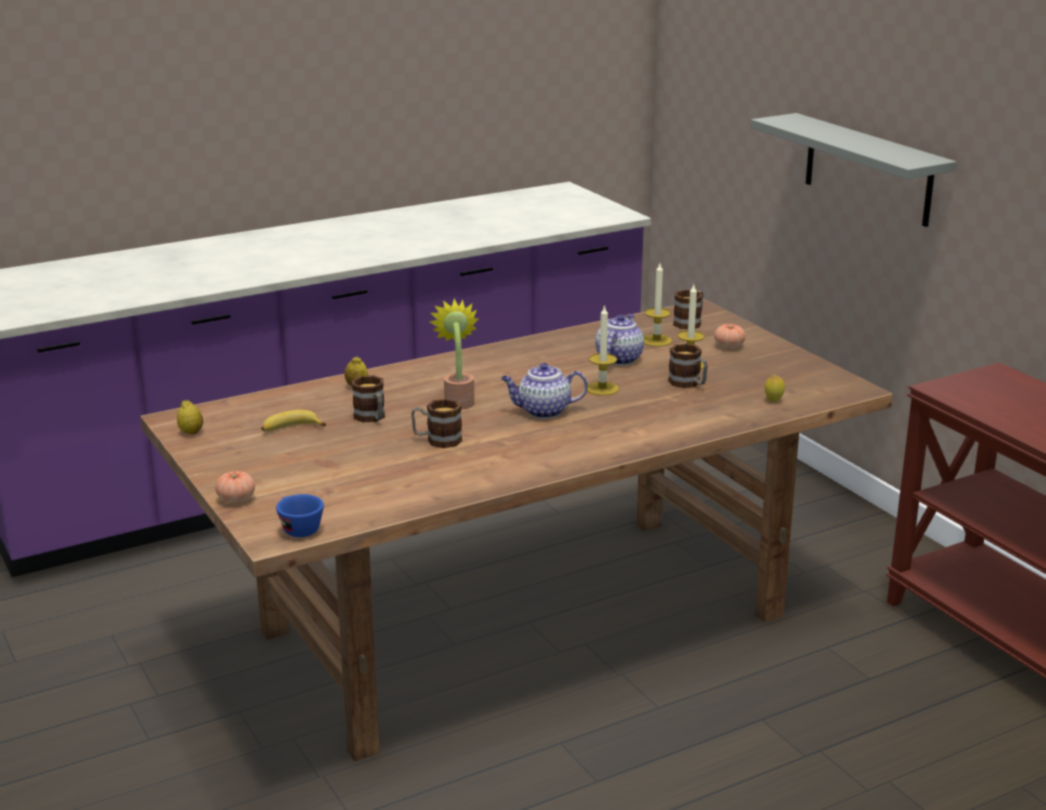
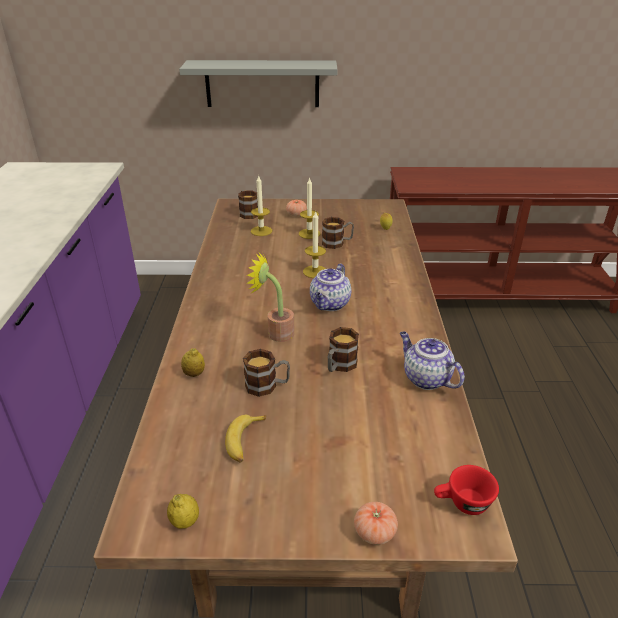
camera: 60 degrees left, 10 degrees up
blue cup [276,494,324,537] -> red cup [434,465,499,515]
teapot [595,314,644,365] -> teapot moved to [400,332,465,390]

